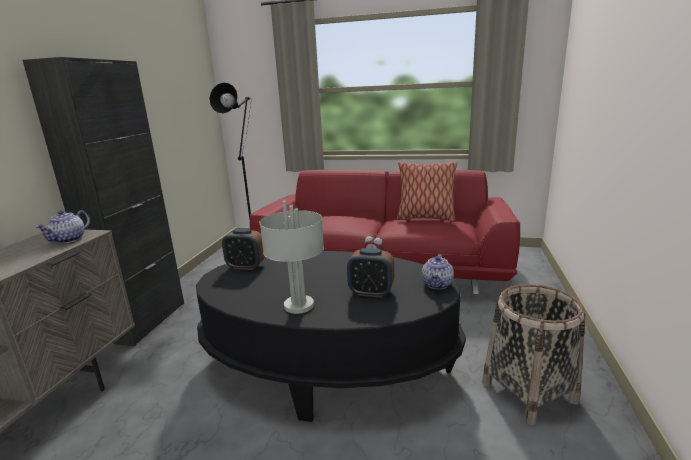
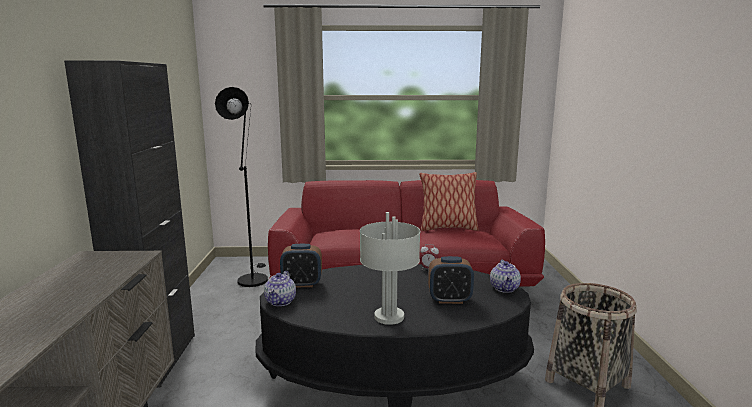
camera: 15 degrees left, 5 degrees down
teapot [35,210,90,243] -> teapot moved to [264,271,296,306]

